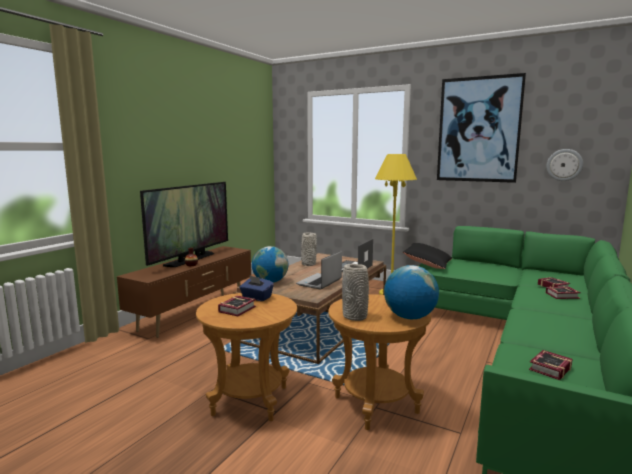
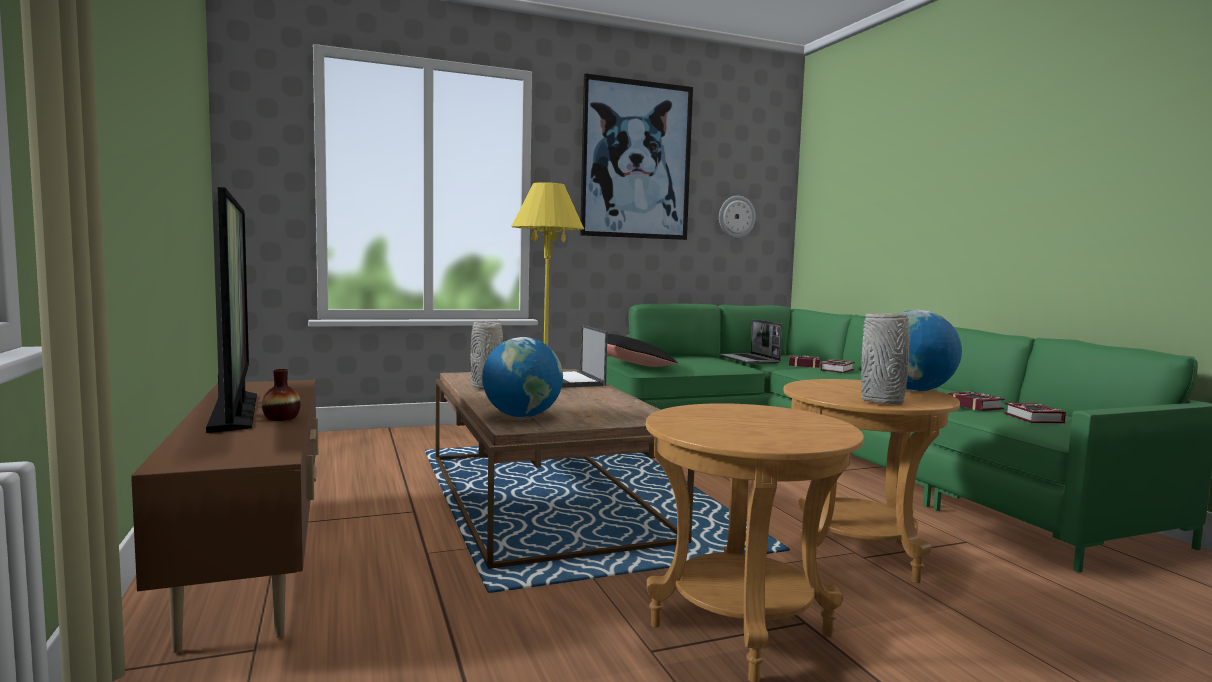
camera: 50 degrees left, 5 degrees down
book [218,296,256,316] -> book moved to [948,391,1005,411]
blue tissue box [239,275,274,301] -> none
laptop [296,251,342,290] -> laptop moved to [720,319,782,364]

